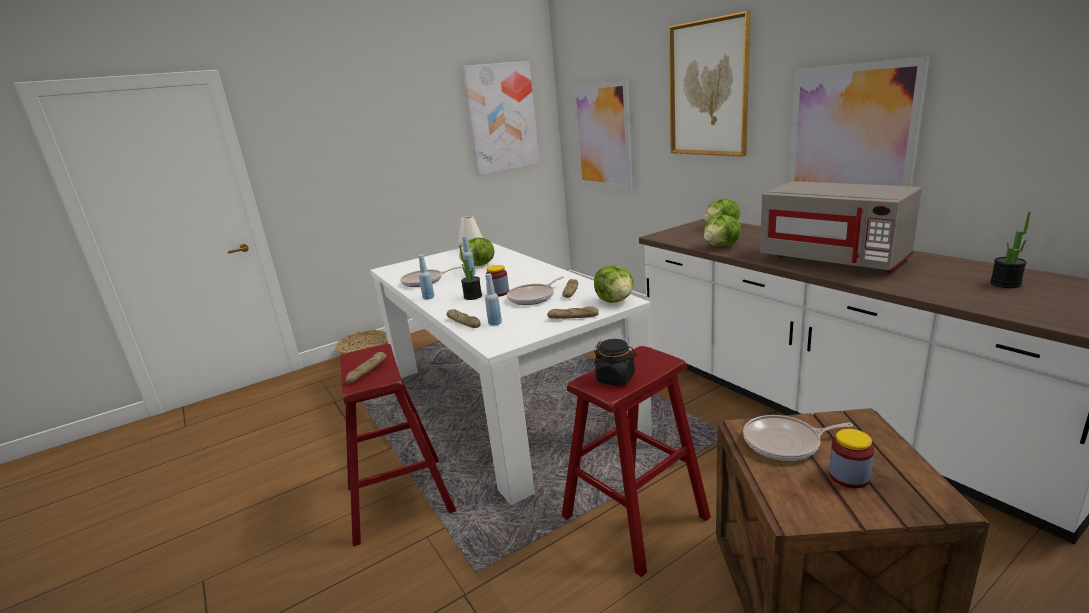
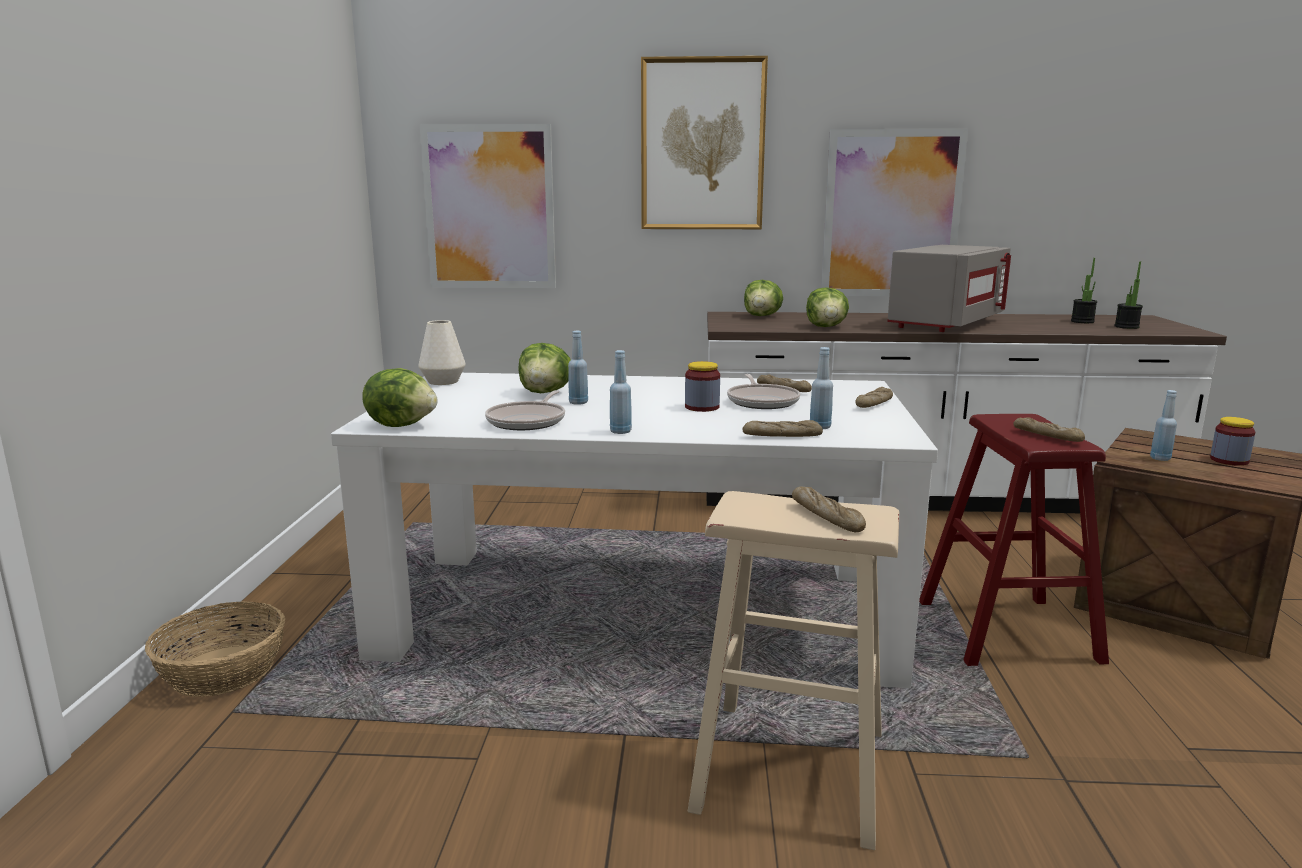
camera: 55 degrees left, 5 degrees down
red stool [339,344,456,547] -> beige stool [688,491,899,850]
potted plant [459,245,482,300] -> potted plant moved to [1114,261,1143,329]
picture [462,61,539,175] -> none
lettuce [594,266,634,303] -> lettuce moved to [362,368,438,427]
black jar [594,339,636,386] -> bread [1013,417,1085,442]
frying pan [743,415,853,461] -> blue bottle [1150,390,1177,461]
grey microwave [760,181,922,273] -> grey microwave turned 45 degrees counterclockwise [887,245,1011,332]

